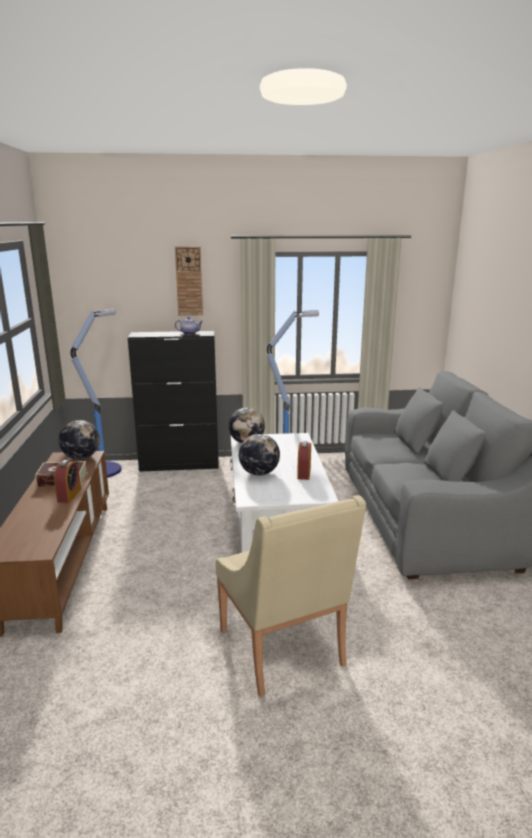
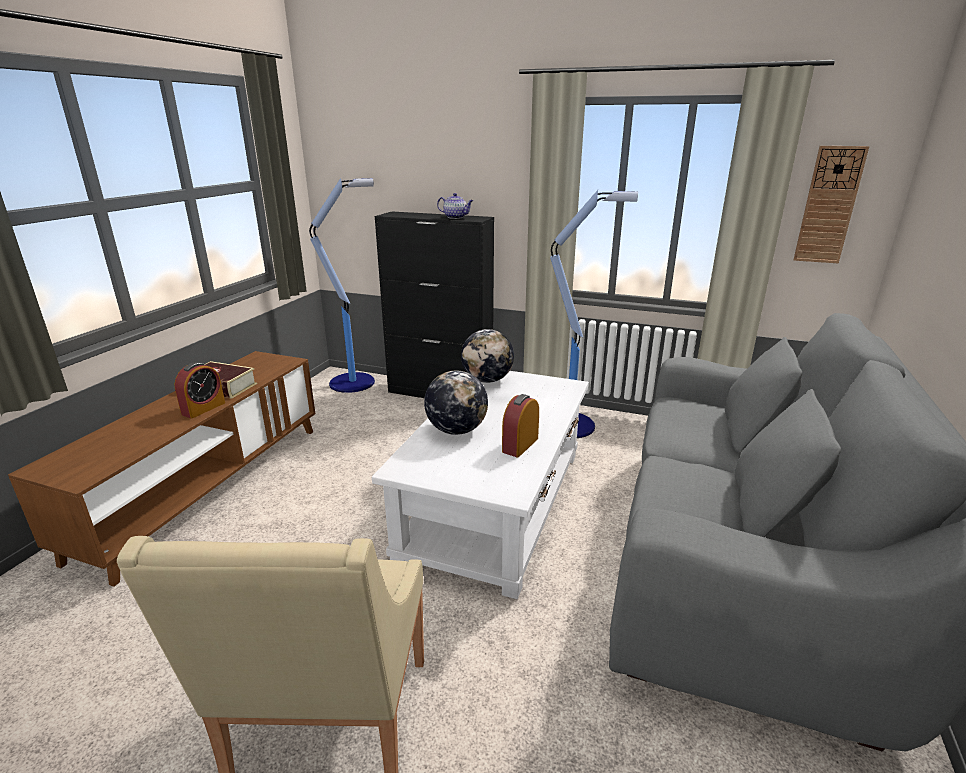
camera: 25 degrees right, 5 degrees up
globe [59,420,100,459] -> none
wall clock [175,246,203,316] -> wall clock moved to [794,146,869,263]

